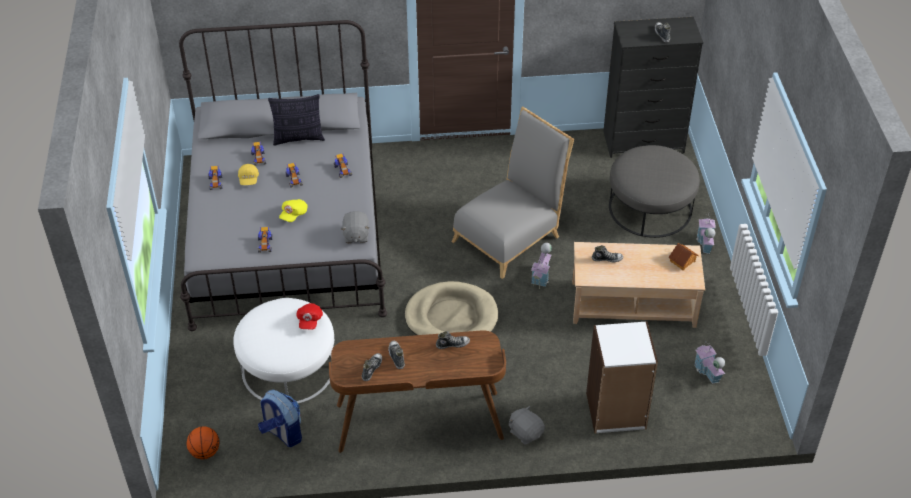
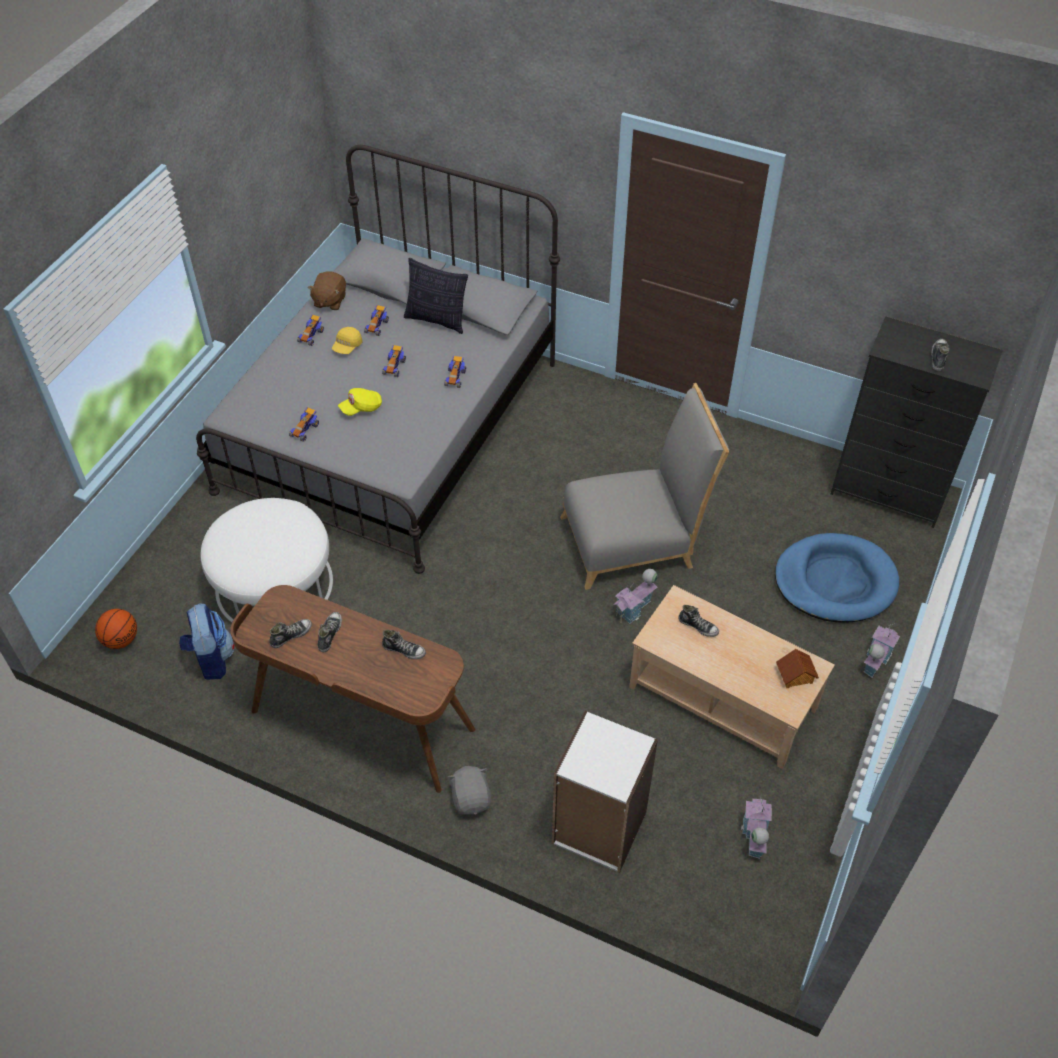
camera: 30 degrees right, 5 degrees up
red cap [296,303,323,330] -> none
grey plush toy [341,211,370,243] -> none
beige dog bed [405,281,498,335] -> none
grey ottoman [609,145,700,238] -> blue dog bed [775,533,899,623]
none -> brown plush toy [308,271,346,310]

